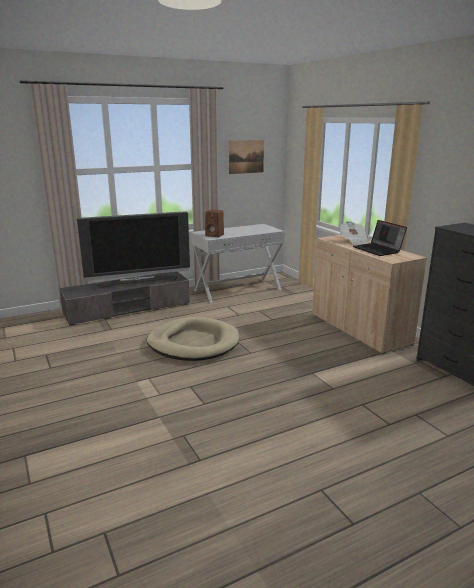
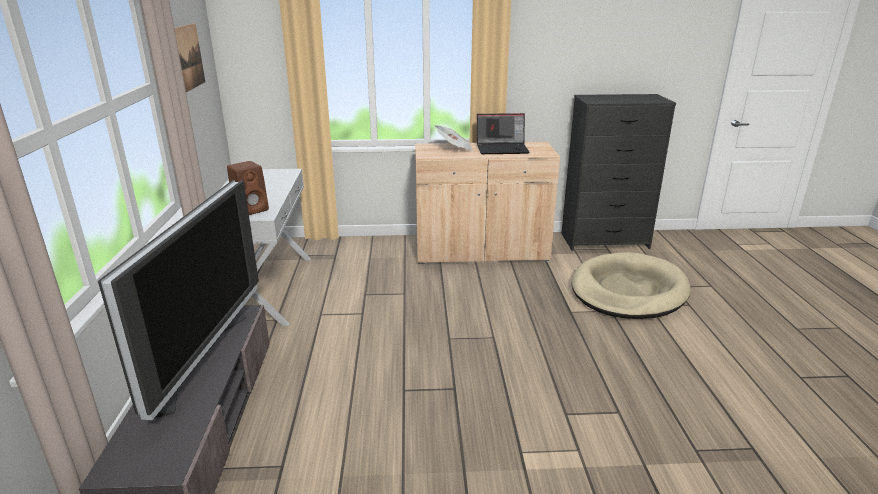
camera: 65 degrees left, 5 degrees up
beige dog bed [147,317,239,361] -> beige dog bed moved to [572,252,691,319]

